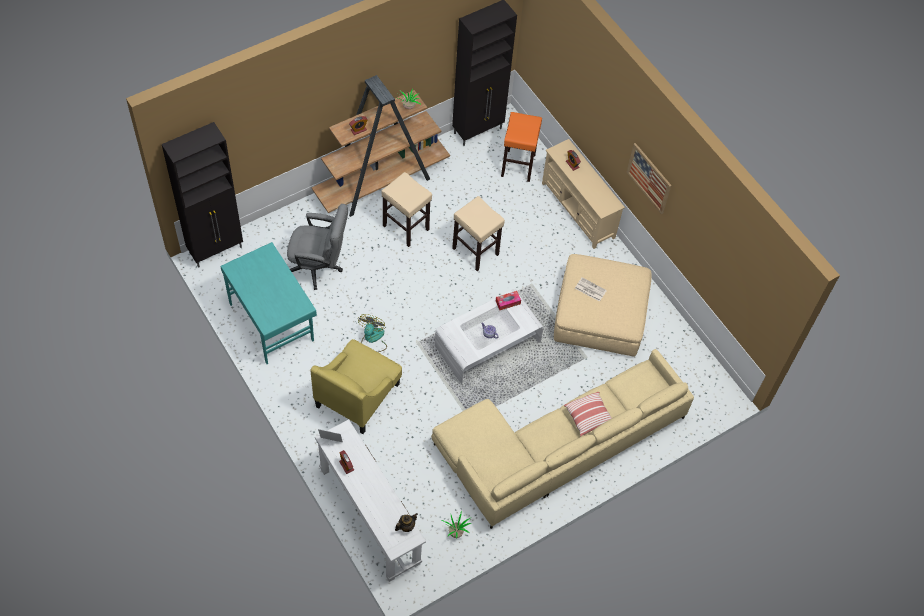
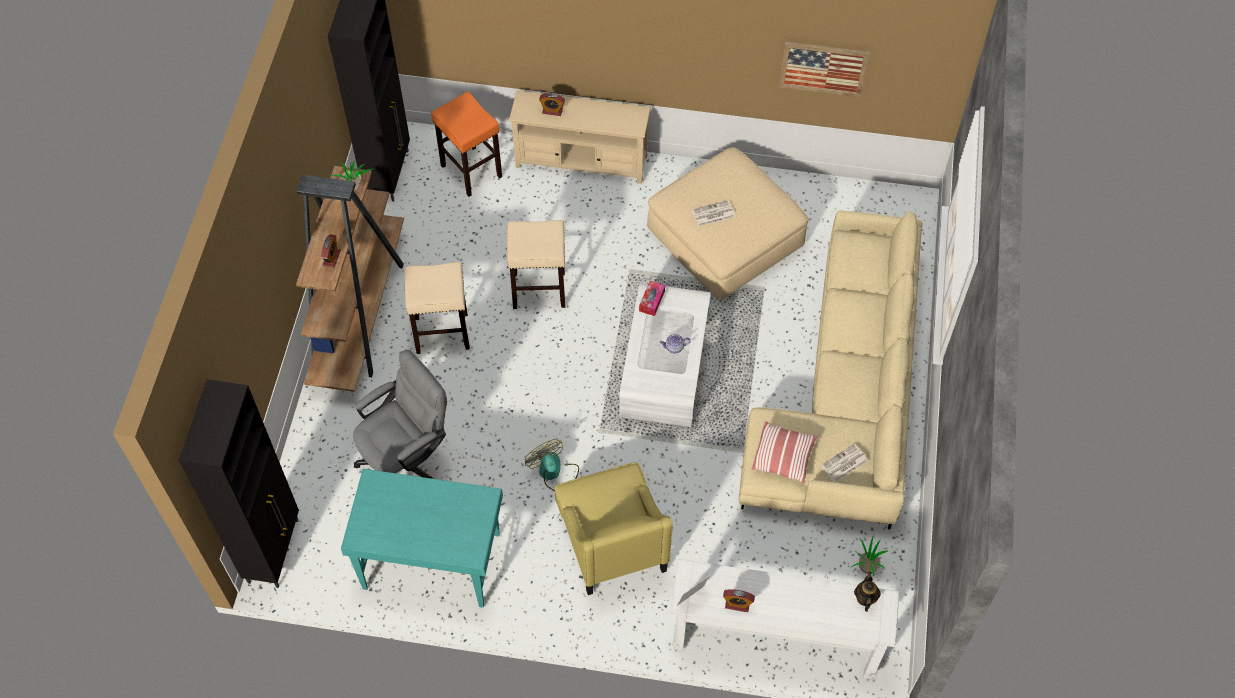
camera: 45 degrees left, 0 degrees up
pillow [564,392,612,436] -> pillow moved to [752,422,818,483]
picture [627,143,672,214] -> picture moved to [779,42,870,97]
none -> newspaper [821,444,868,482]

